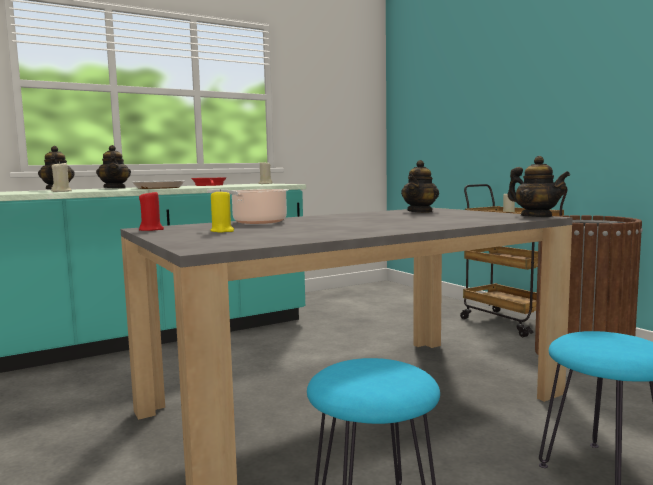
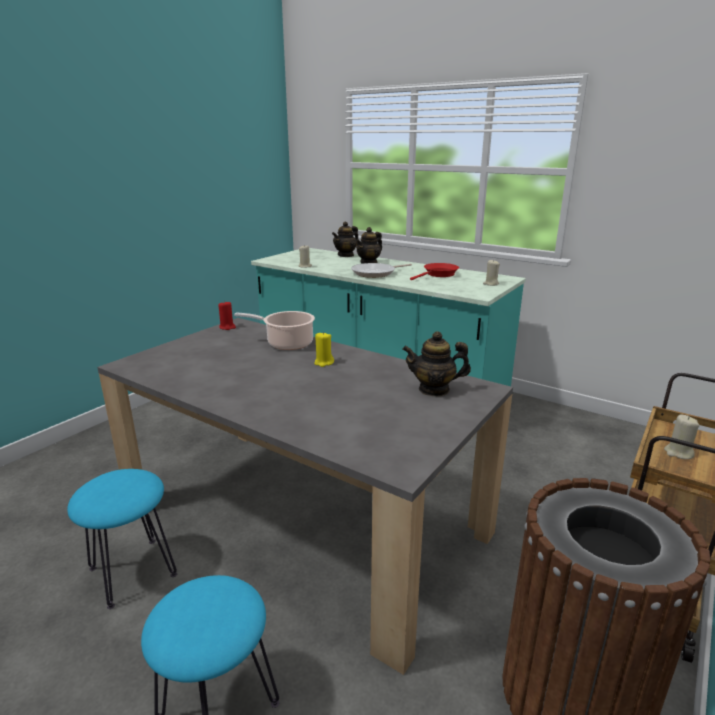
camera: 65 degrees right, 15 degrees up
yellow candle [210,189,234,233] -> yellow candle moved to [314,332,334,367]
teapot [508,156,570,217] -> none

